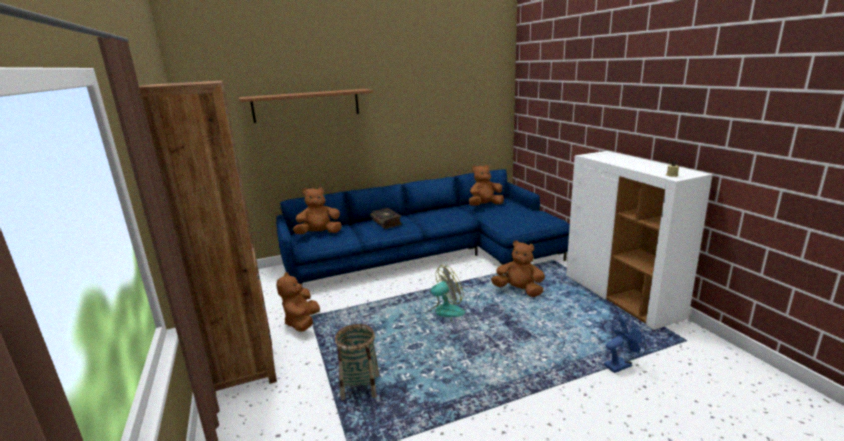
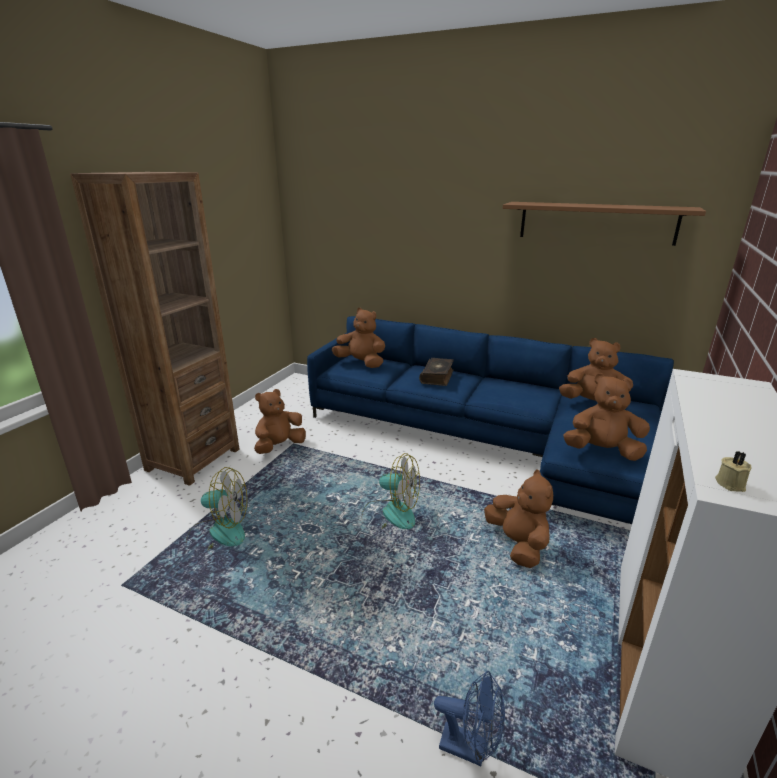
camera: 45 degrees right, 5 degrees up
brown shelf [239,89,373,123] -> brown shelf moved to [502,202,706,246]
basket [335,324,379,400] -> fan [186,467,247,550]
none -> brown plush toy [563,373,650,461]

